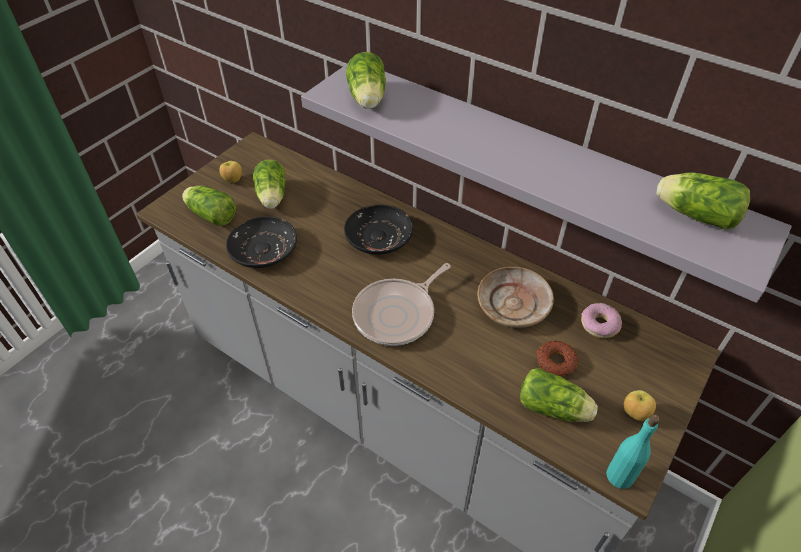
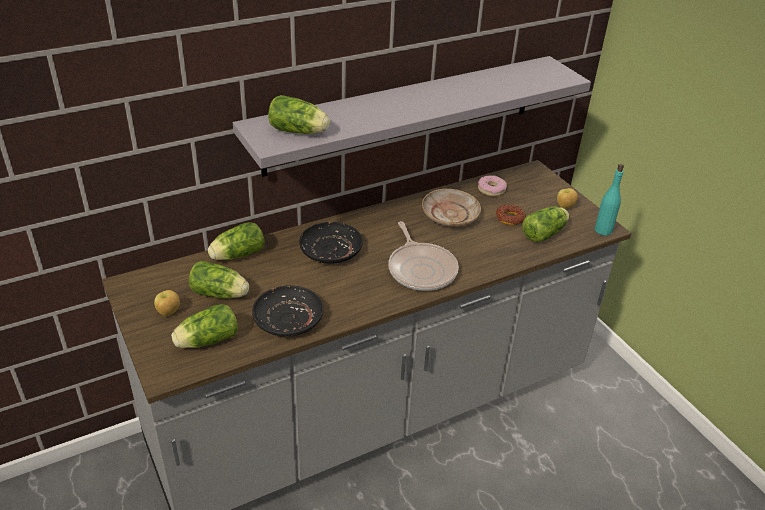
camera: 65 degrees left, 10 degrees down
lettuce [657,173,750,230] -> lettuce moved to [208,222,265,260]

